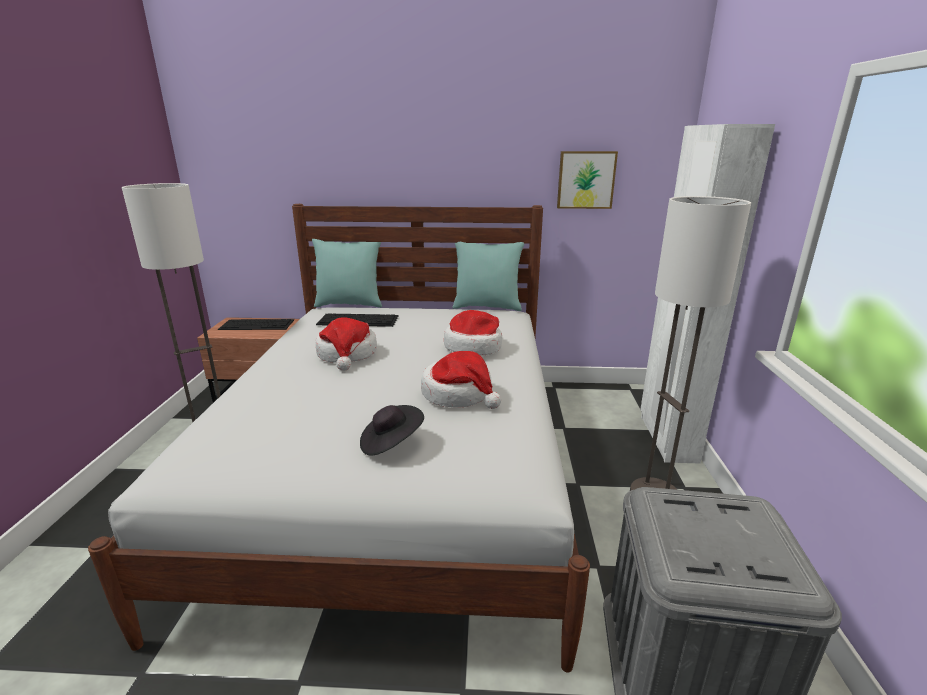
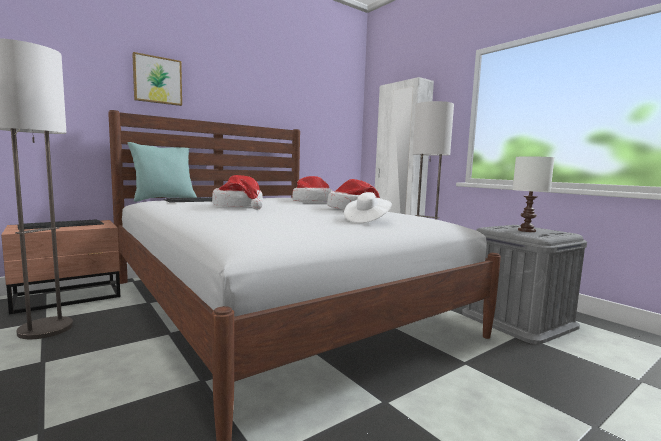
camera: 40 degrees left, 15 degrees down
black hat [360,405,424,456] -> white hat [344,192,392,223]
turquoise pillow [452,242,524,311] -> none
picture [557,151,618,209] -> picture moved to [132,52,182,106]
none -> white table lamp [513,156,555,232]

